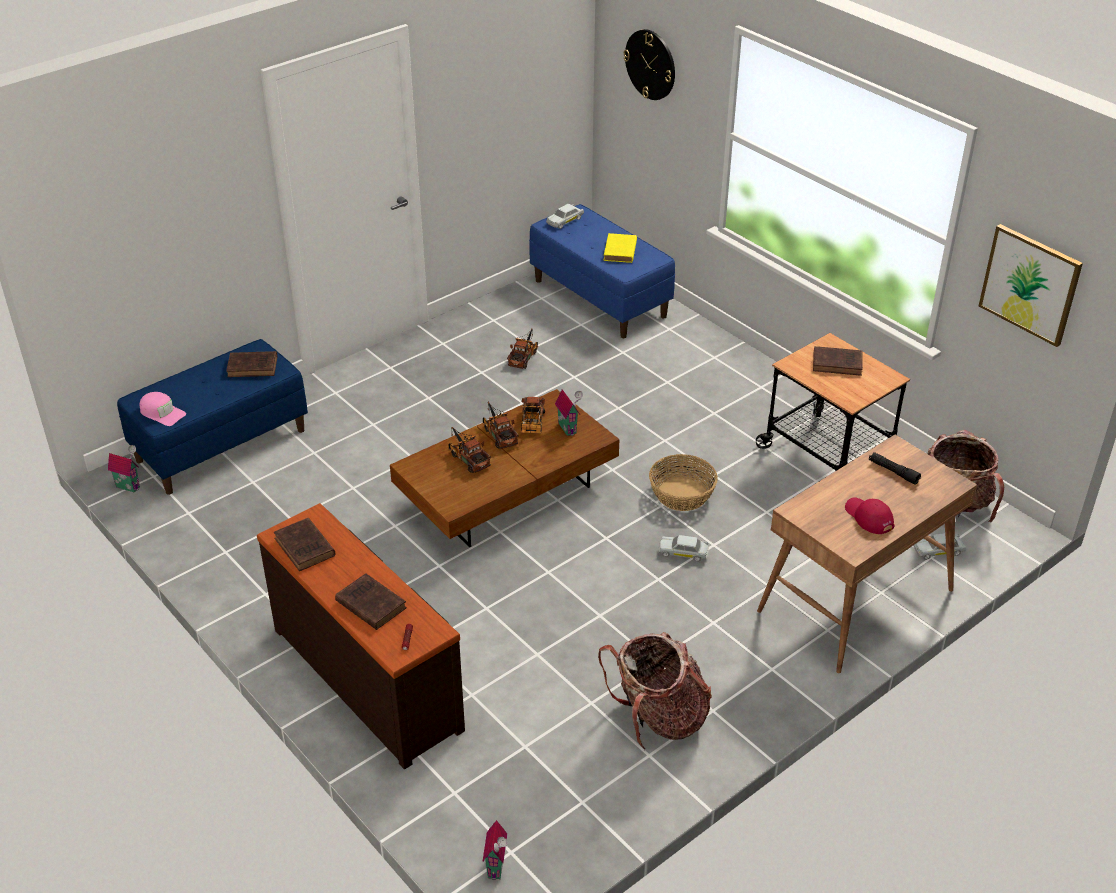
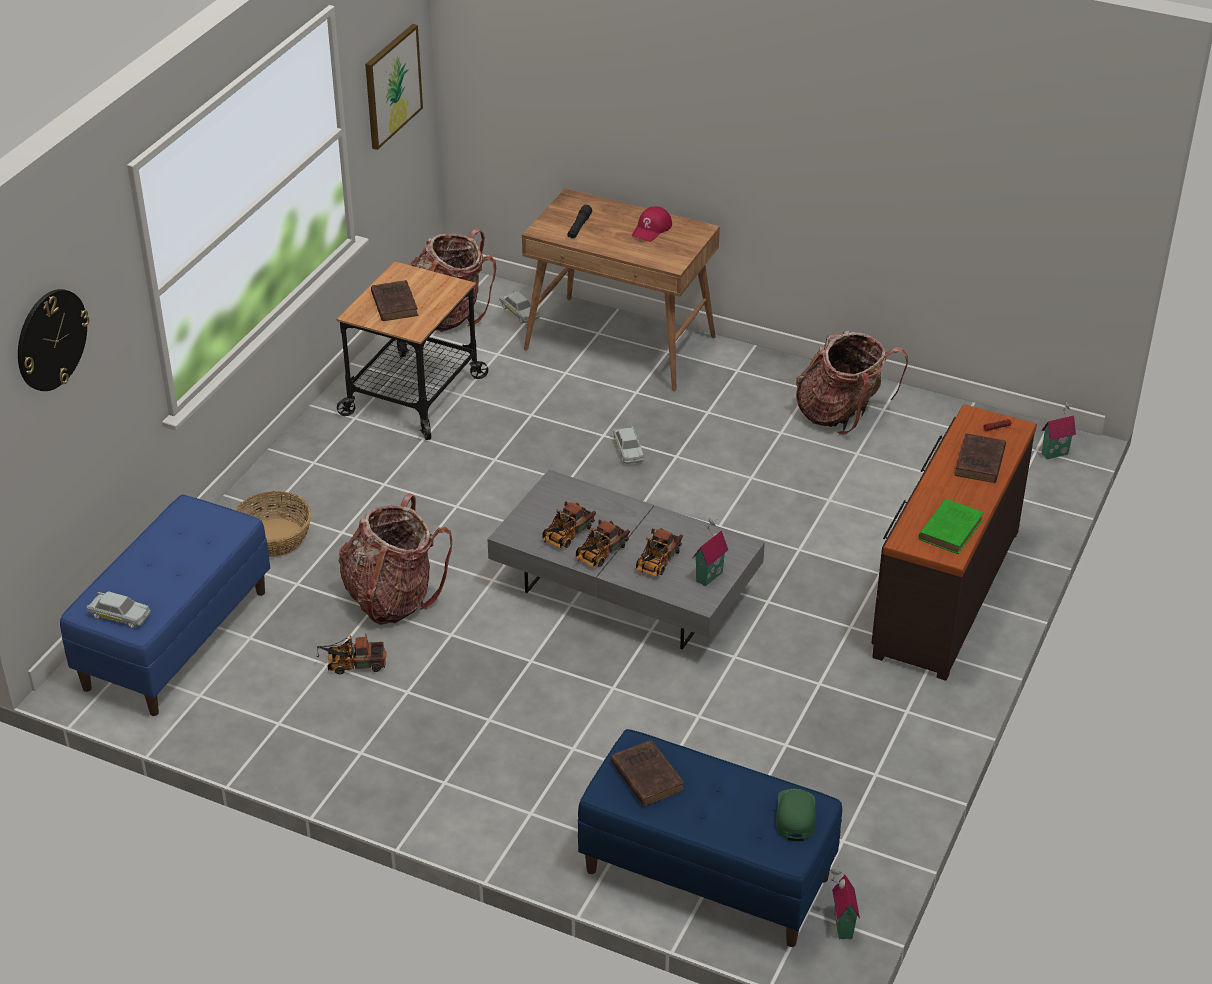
camera: 115 degrees left, 0 degrees up
pink cap [140,392,186,426] -> green cap [776,789,816,841]
brown book [274,518,336,571] -> green book [919,499,984,554]
brown coffee table [390,389,619,548] -> grey coffee table [487,470,765,650]
toy truck [521,397,545,434] -> toy truck turned 150 degrees clockwise [542,501,596,549]
toy house [555,389,583,436] -> toy house moved to [693,518,728,586]
yellow book [604,233,637,263] -> none
basket [649,454,718,511] -> basket moved to [235,491,312,557]
none -> backpack [338,493,452,625]

